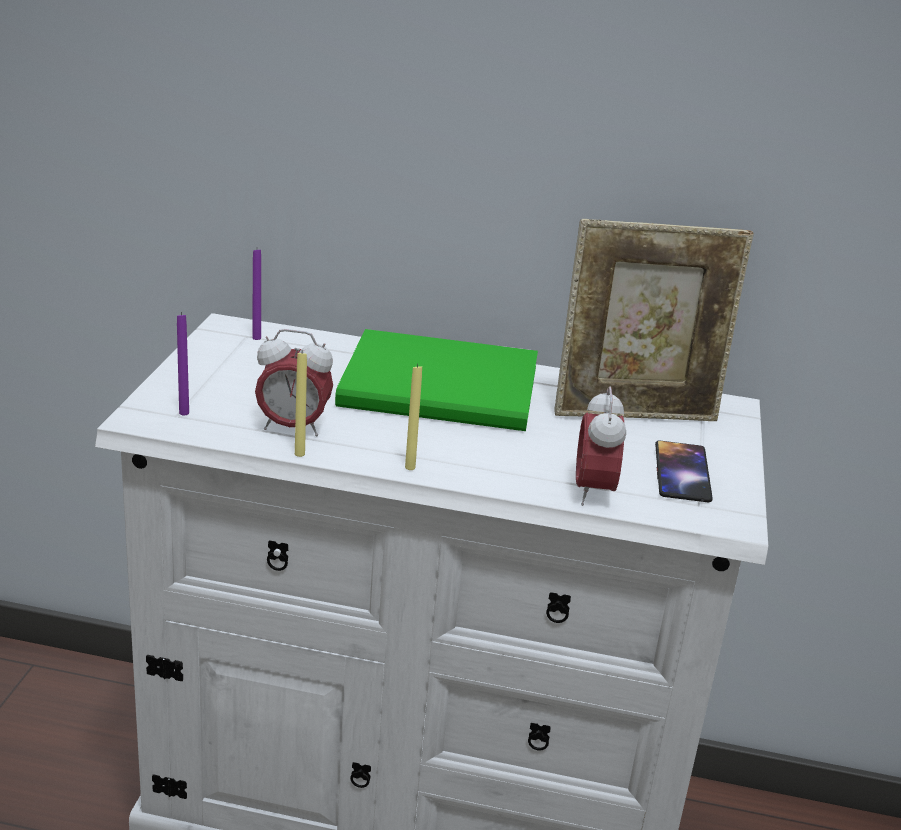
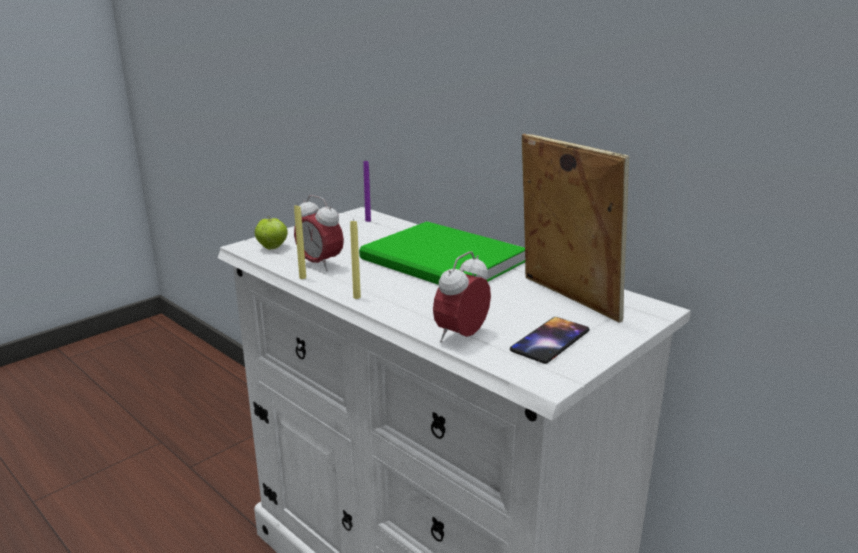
camera: 35 degrees right, 5 degrees down
purple candle [177,312,189,415] -> apple [255,216,288,250]
picture frame [554,219,754,421] -> picture frame turned 150 degrees counterclockwise [522,133,629,323]

